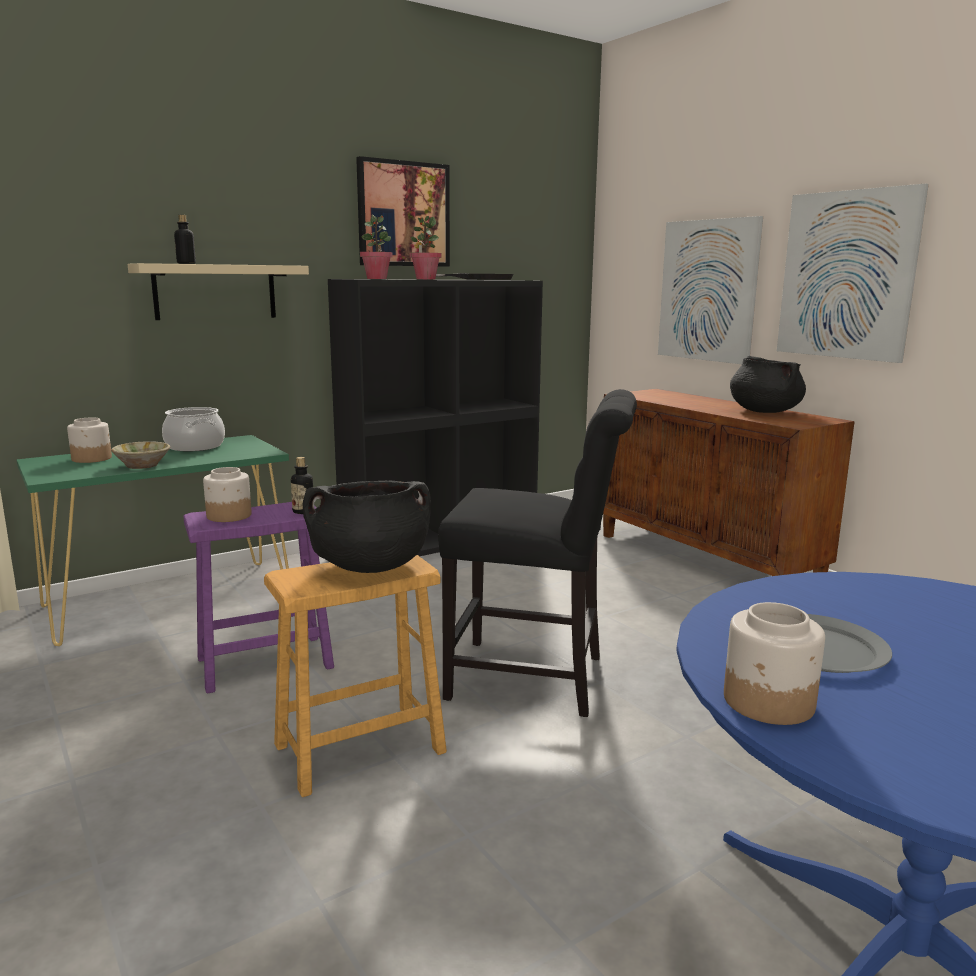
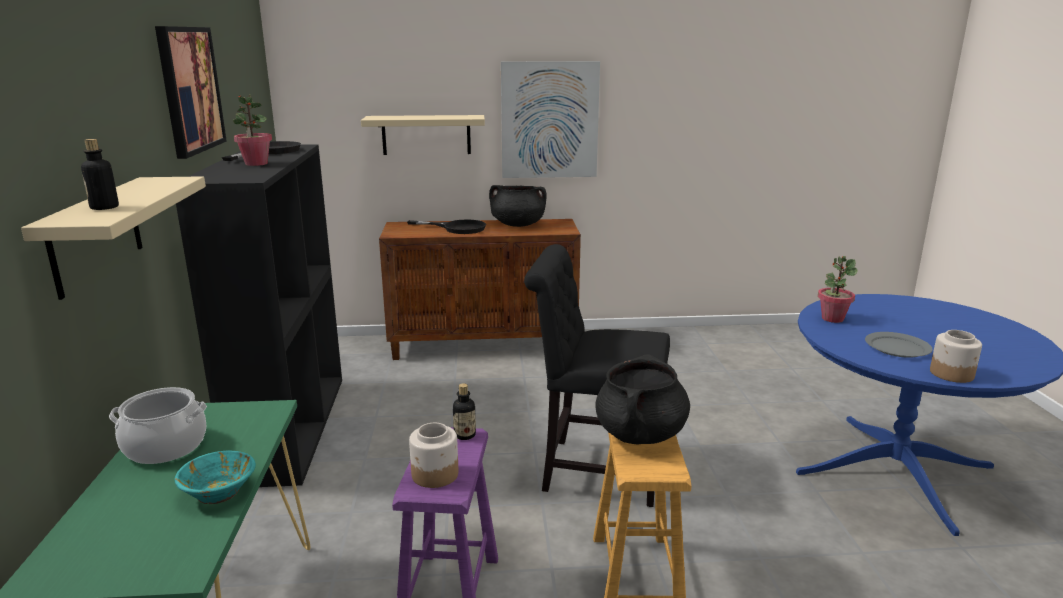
camera: 60 degrees left, 5 degrees up
jar [67,417,112,463] -> none
beige bowl [111,441,170,469] -> turquoise bowl [174,451,256,504]
potted plant [360,214,393,279] -> potted plant moved to [818,256,858,323]
black chair [438,389,637,717] -> black chair turned 120 degrees counterclockwise [524,244,670,507]
picture [658,216,763,364] -> beige shelf [361,115,485,155]
none -> black frying pan [407,220,486,234]

